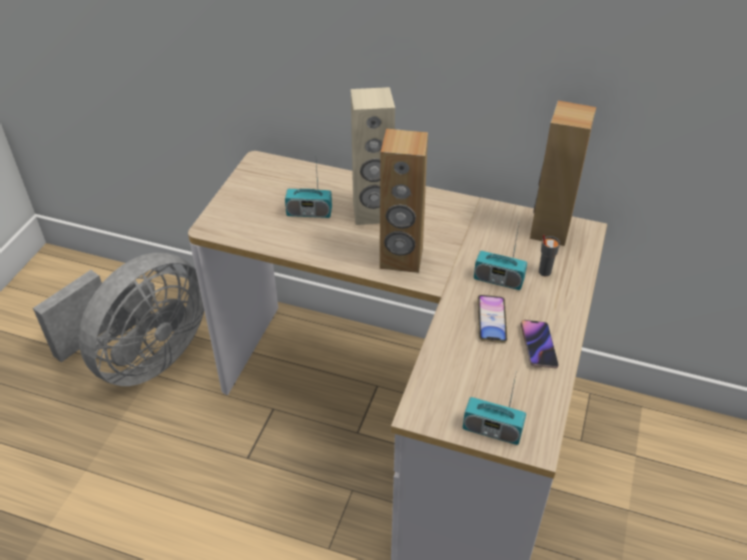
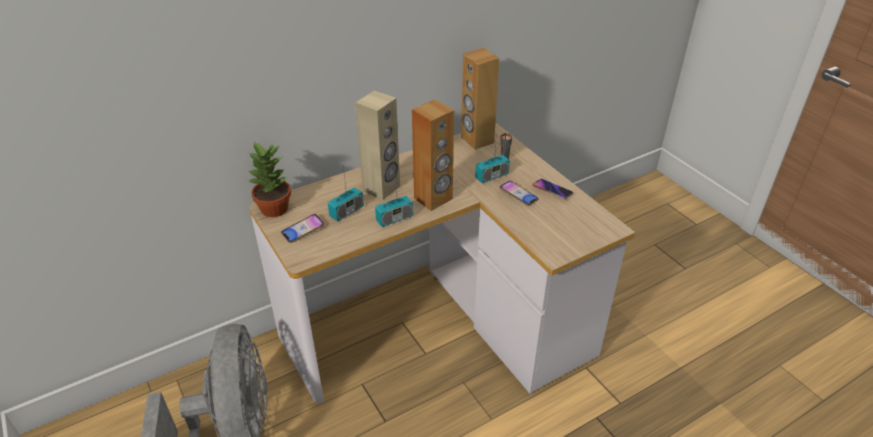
camera: 50 degrees left, 5 degrees down
radio [463,375,526,445] -> radio moved to [375,170,413,227]
none -> potted plant [248,142,291,217]
none -> phone [281,214,324,243]

